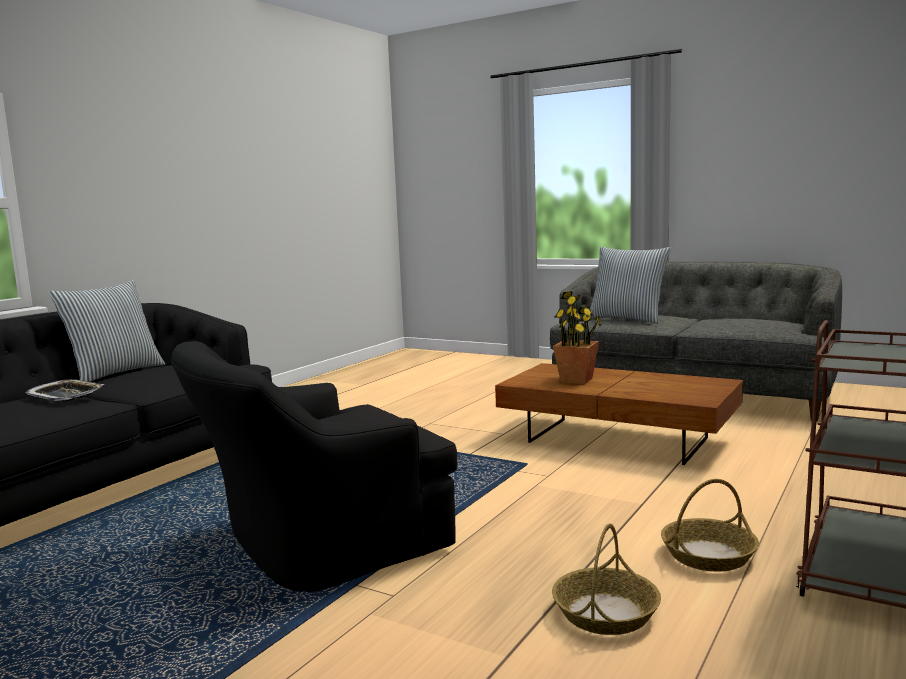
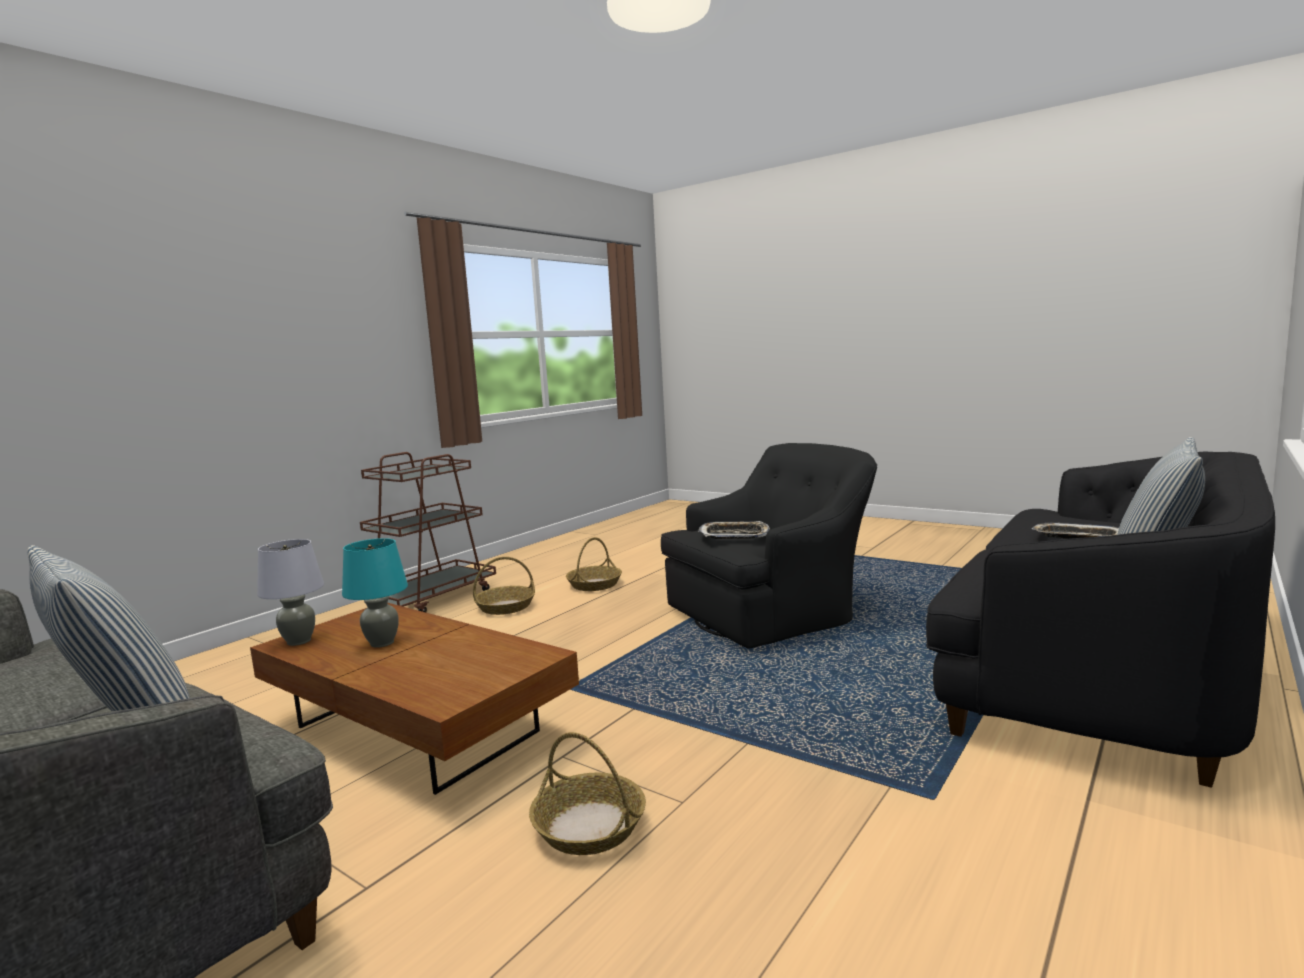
camera: 175 degrees left, 0 degrees up
potted plant [553,291,601,384] -> none
none -> grey table lamp [257,539,324,646]
none -> turquoise table lamp [342,538,408,648]
none -> basket [529,732,646,855]
none -> tray [698,521,770,539]

